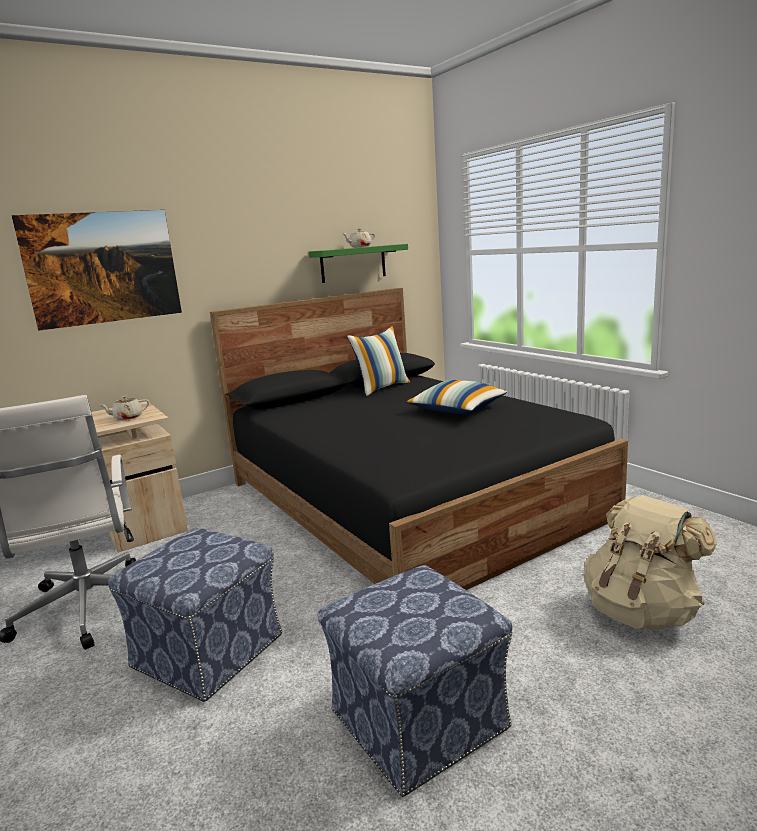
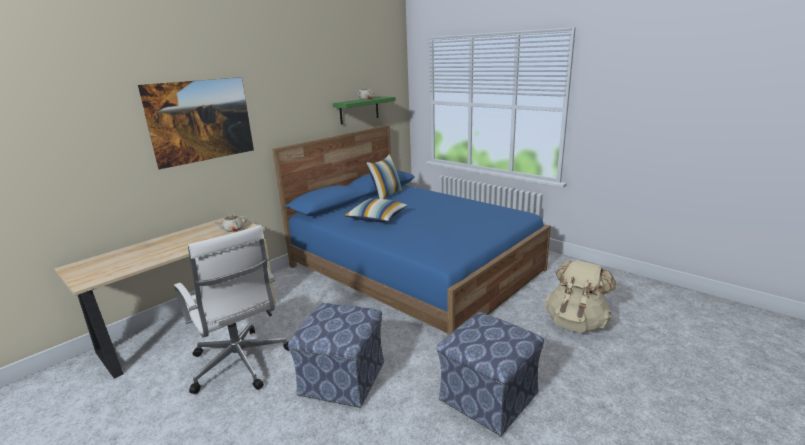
camera: 15 degrees left, 5 degrees up
black bed [210,288,628,590] -> blue bed [273,125,551,335]
pillow [406,380,507,415] -> pillow moved to [344,198,407,222]

